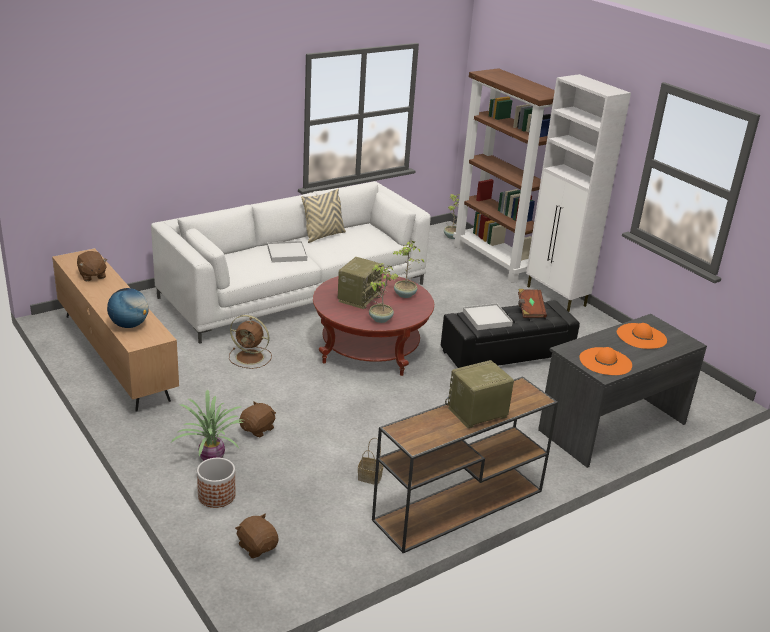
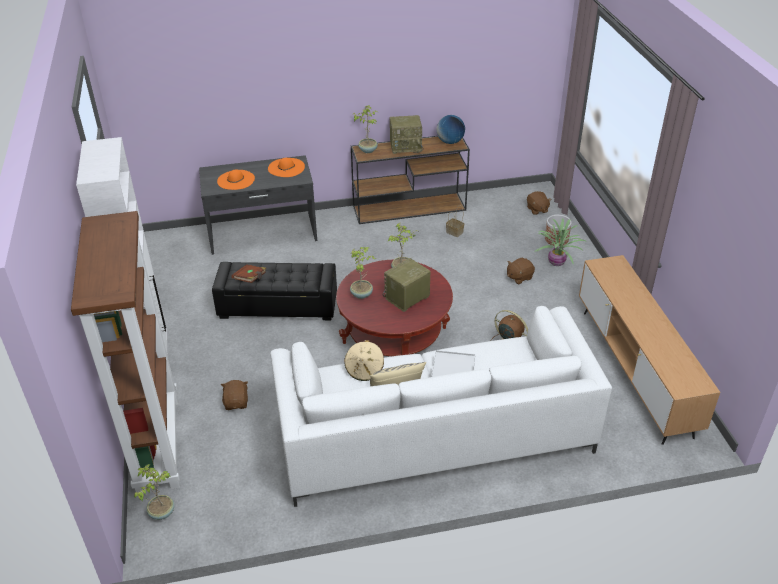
camera: 155 degrees left, 10 degrees up
brown plush toy [77,251,107,281] -> brown plush toy moved to [221,380,248,410]
globe [107,288,148,328] -> globe moved to [437,115,465,144]
white tray [463,303,513,330] -> none
none -> beige hat [344,340,384,381]
none -> potted plant [352,105,378,153]

